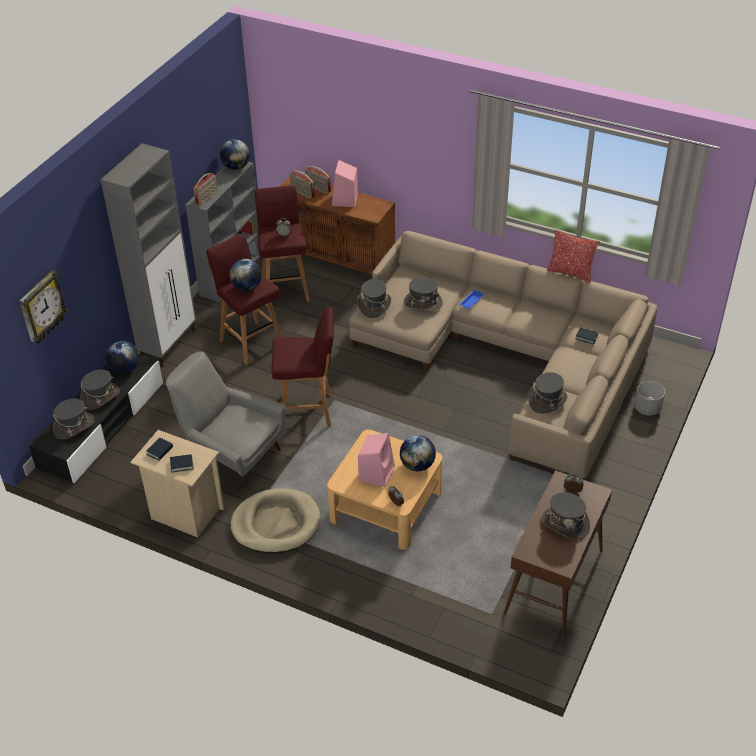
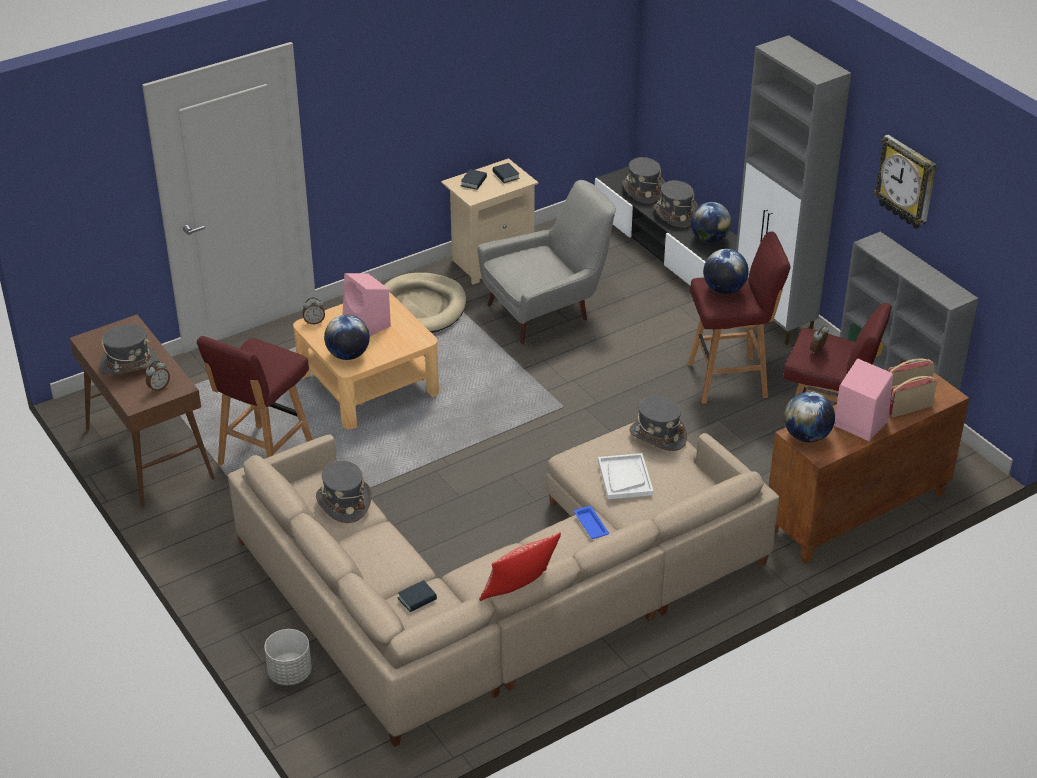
camera: 120 degrees right, 5 degrees down
wall clock [19,270,67,344] -> wall clock moved to [873,135,937,229]
radio [193,173,218,206] -> none
globe [220,139,250,170] -> globe moved to [784,392,835,442]
red stool [271,307,334,427] -> red stool moved to [197,336,313,466]
grey hat [404,277,443,310] -> white tray [598,453,654,499]

